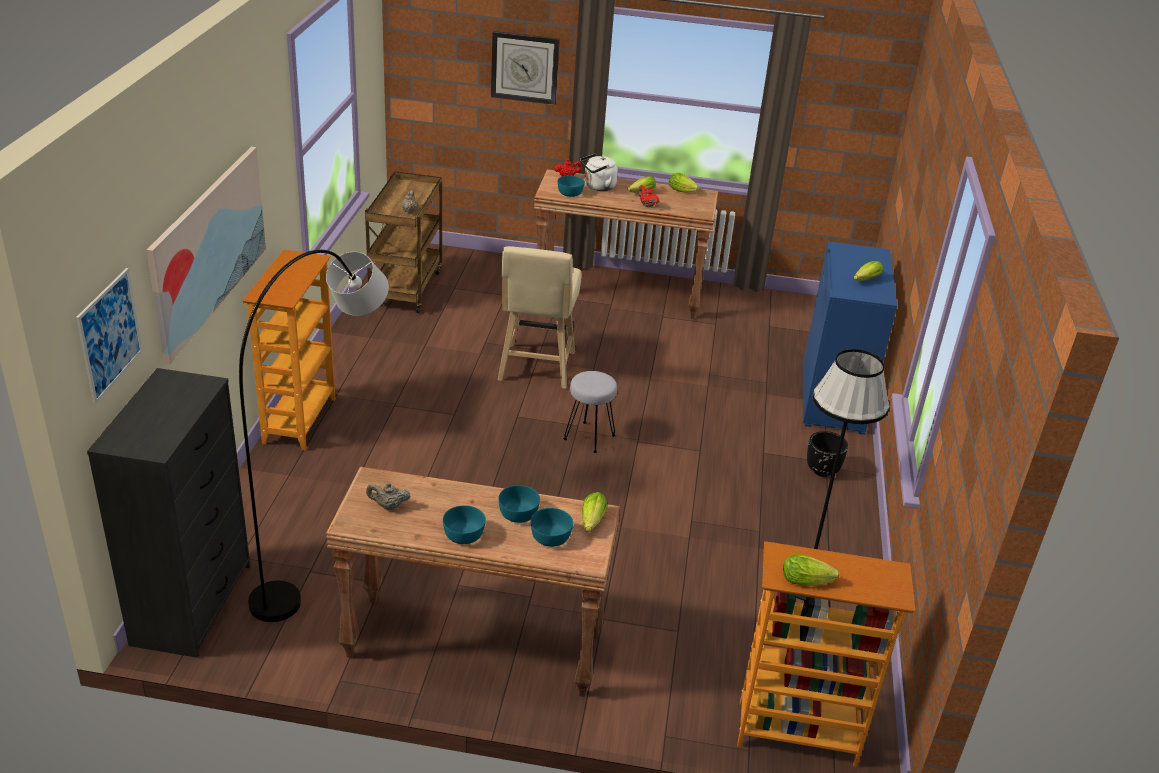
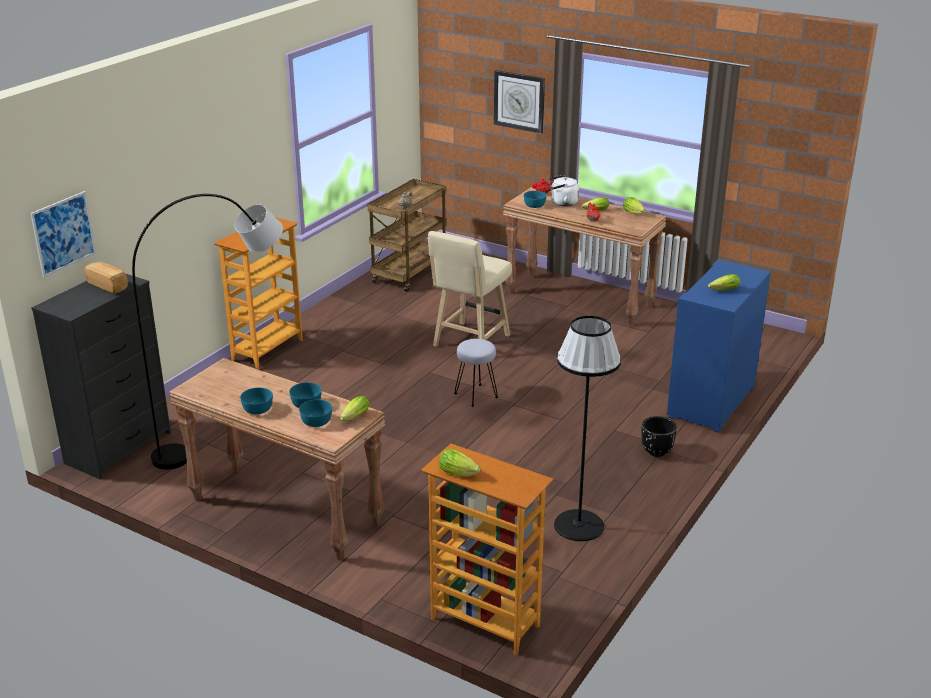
camera: 25 degrees right, 5 degrees down
picture [147,147,266,364] -> none
beige teapot [366,482,410,510] -> none
none -> bread [85,262,128,294]

